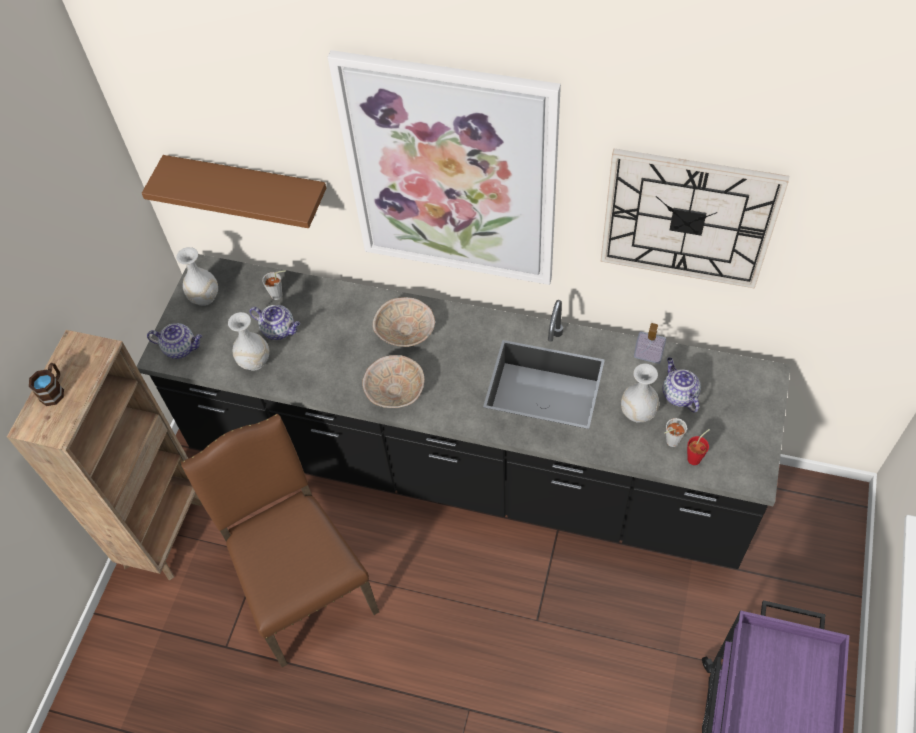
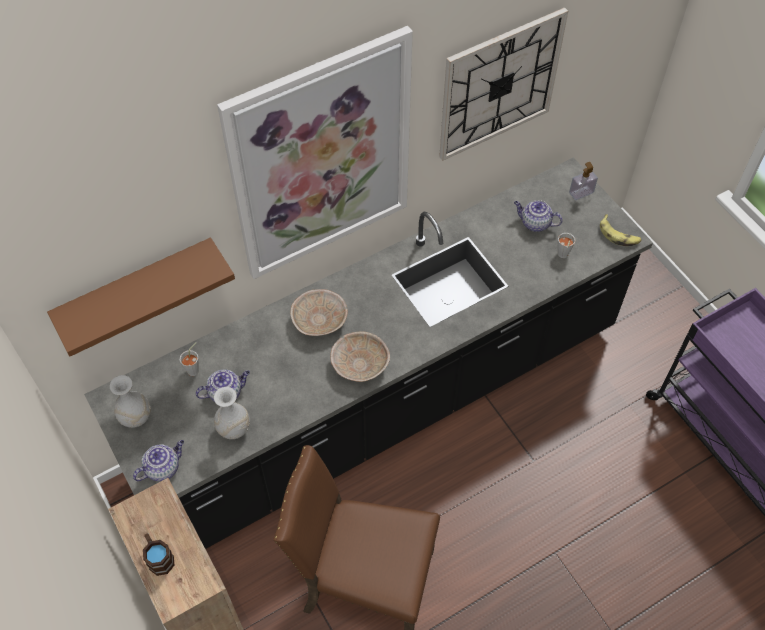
camera: 50 degrees left, 0 degrees up
white vase [621,364,659,423] -> none
soap dispenser [634,323,666,364] -> soap dispenser moved to [569,162,598,200]
red cup [687,429,710,465] -> none
none -> banana [600,214,641,246]

